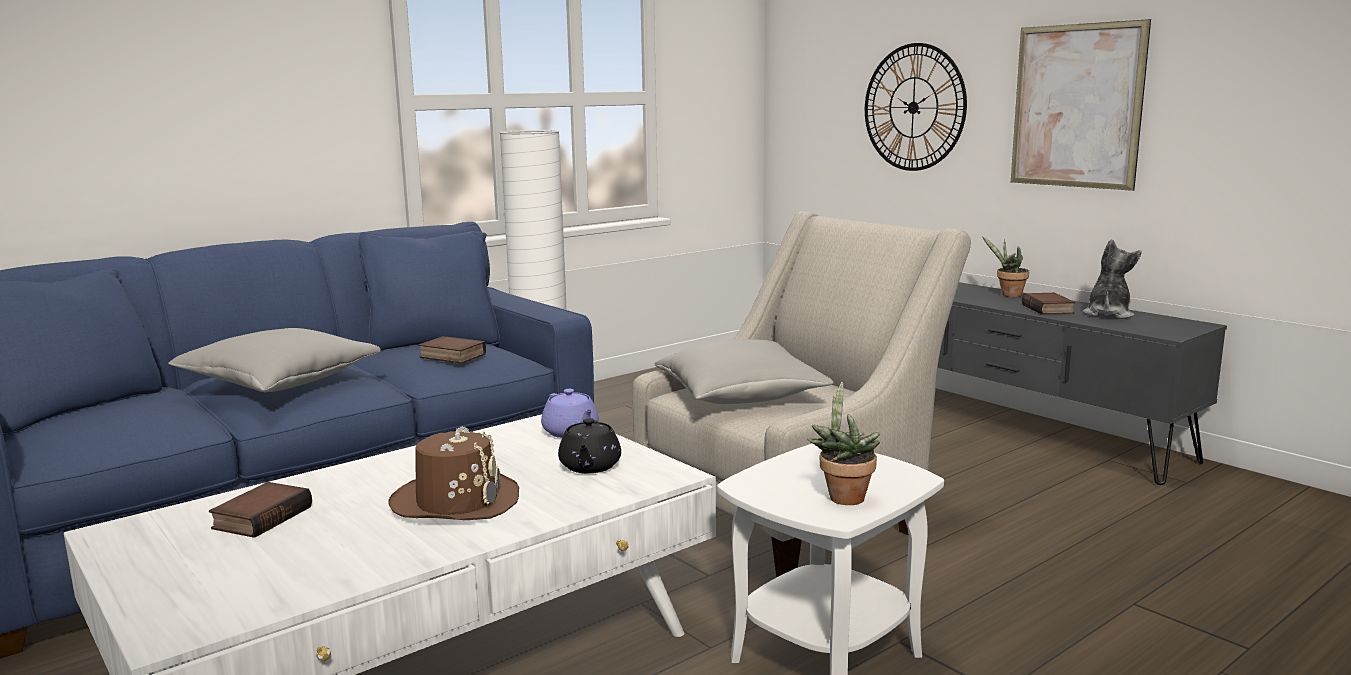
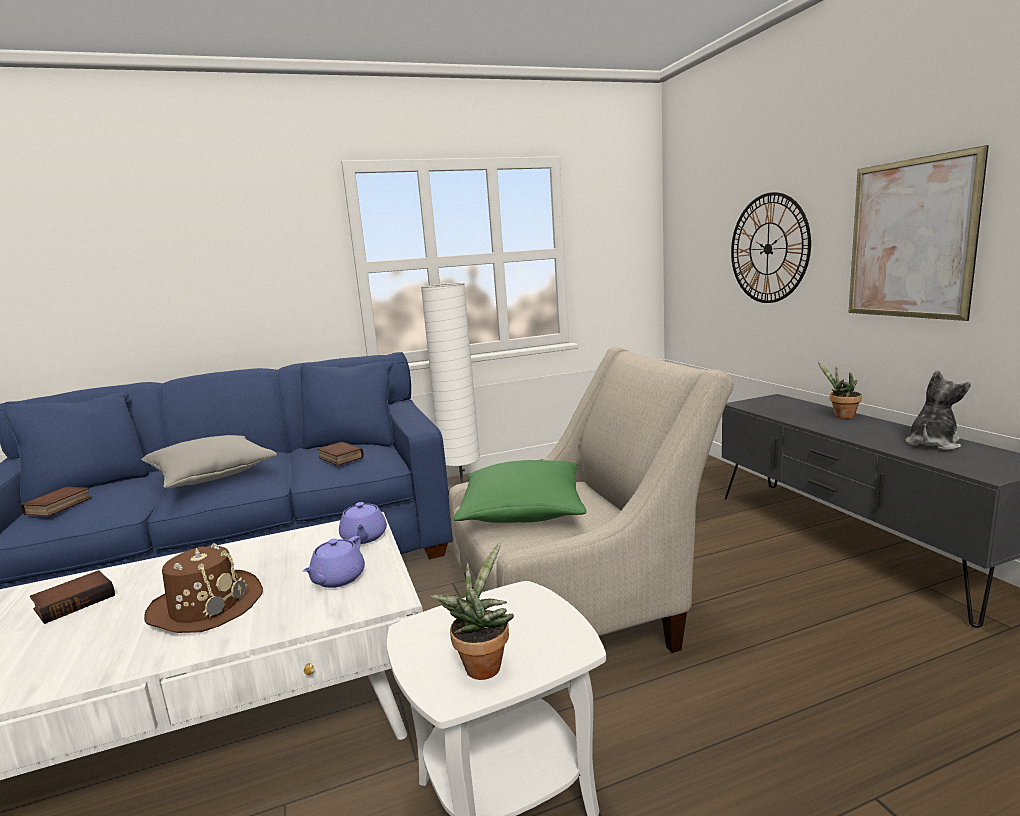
camera: 20 degrees right, 0 degrees up
black teapot [558,418,621,473] -> purple teapot [303,536,365,588]
grey pillow [654,339,834,404] -> green pillow [454,460,586,523]
book [1022,293,1075,315] -> book moved to [21,487,92,517]

